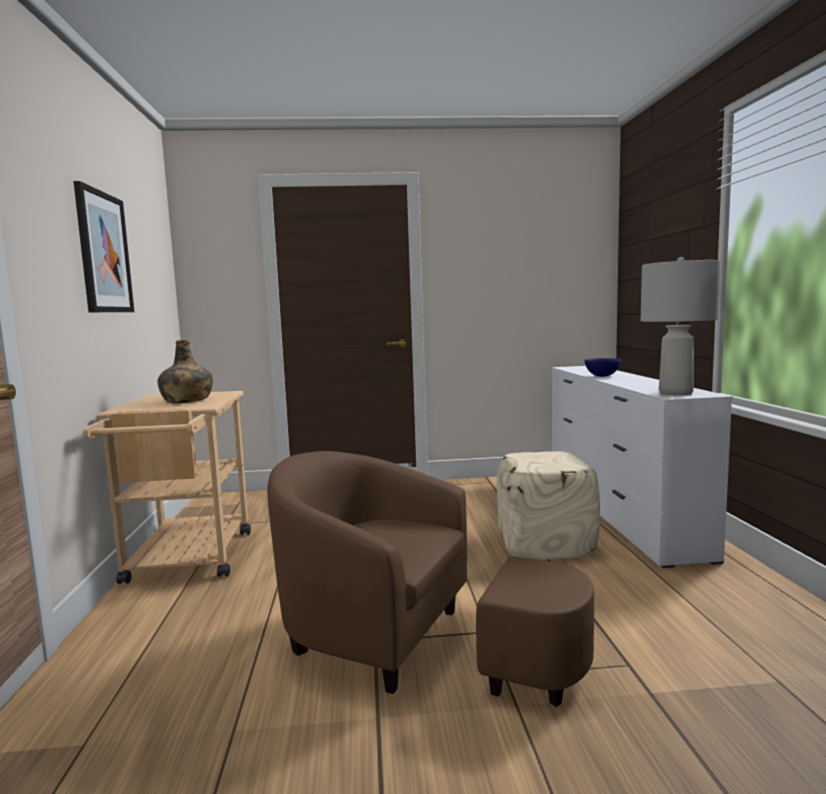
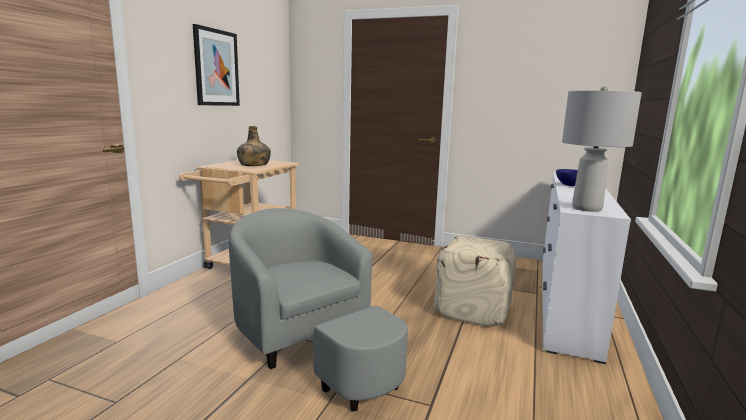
camera: 25 degrees right, 5 degrees up
brown armchair [267,451,594,707] -> grey armchair [229,208,408,411]

